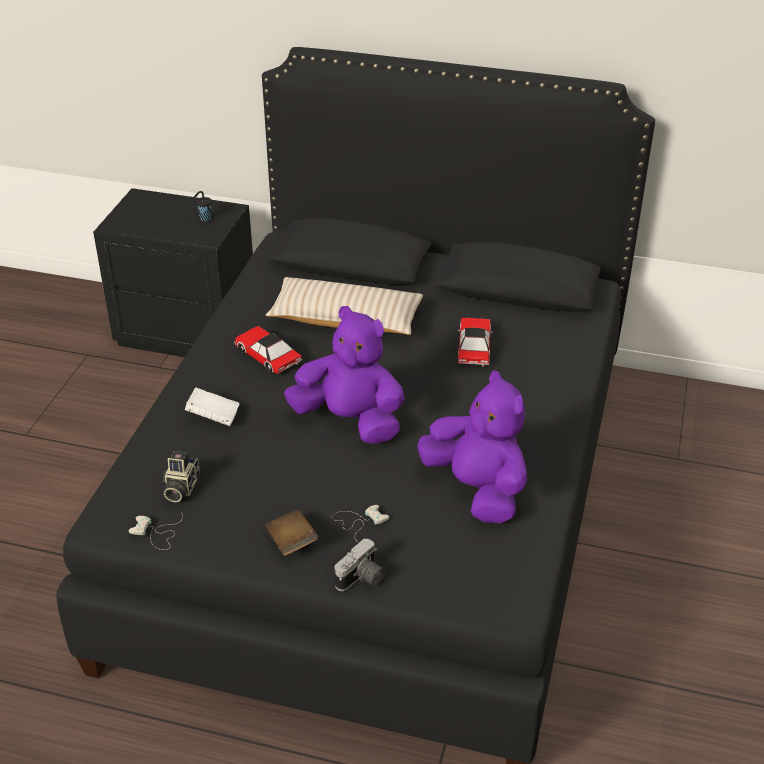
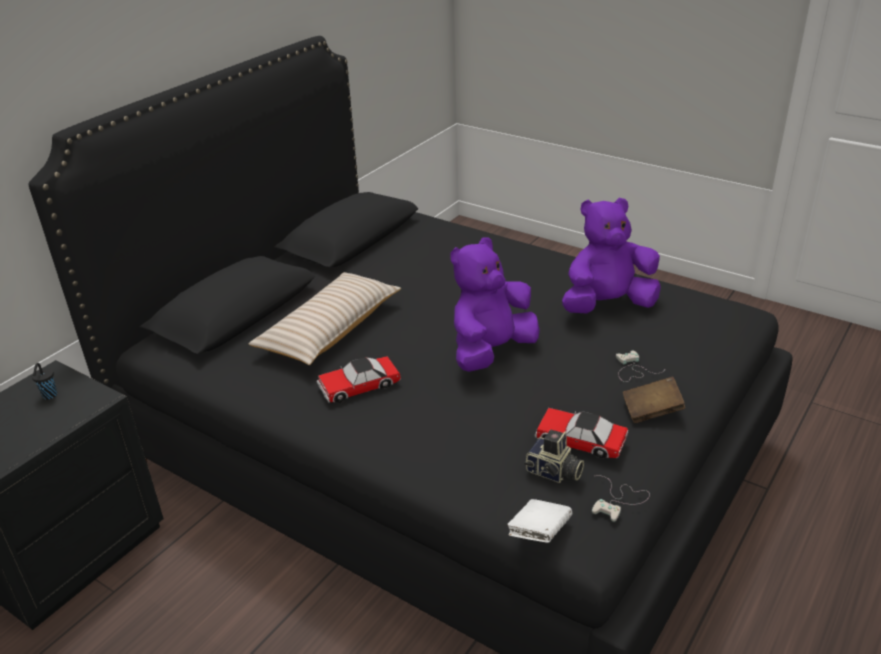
camera: 70 degrees left, 5 degrees down
white book [185,388,240,426] -> white book moved to [507,499,572,543]
camera [335,538,385,591] -> none
toy car [458,318,493,367] -> toy car moved to [534,408,628,458]

